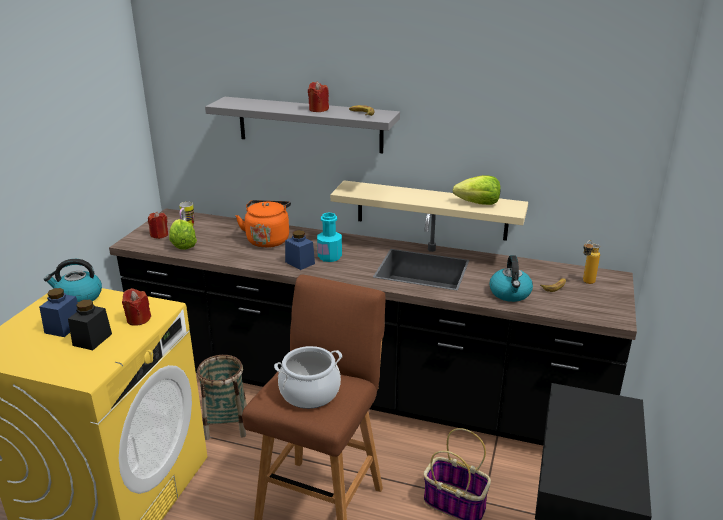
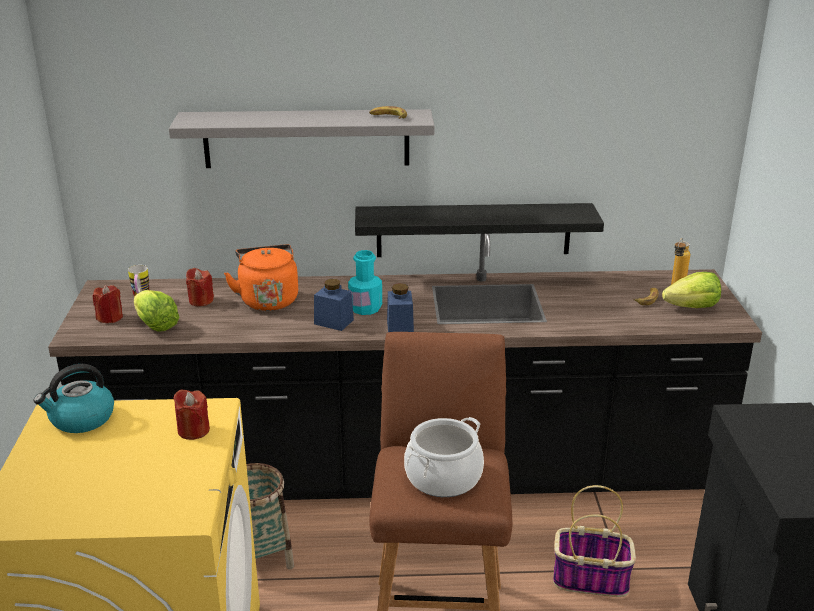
camera: 20 degrees left, 0 degrees up
blue jar [39,288,78,337] -> blue jar moved to [387,283,414,332]
black jar [68,300,112,350] -> none
red candle [308,82,329,112] -> red candle moved to [186,268,214,306]
beige shelf [330,180,528,241] -> black shelf [355,203,604,257]
lettuce [453,175,501,205] -> lettuce moved to [662,272,721,308]
kettle [490,255,533,302] -> none

